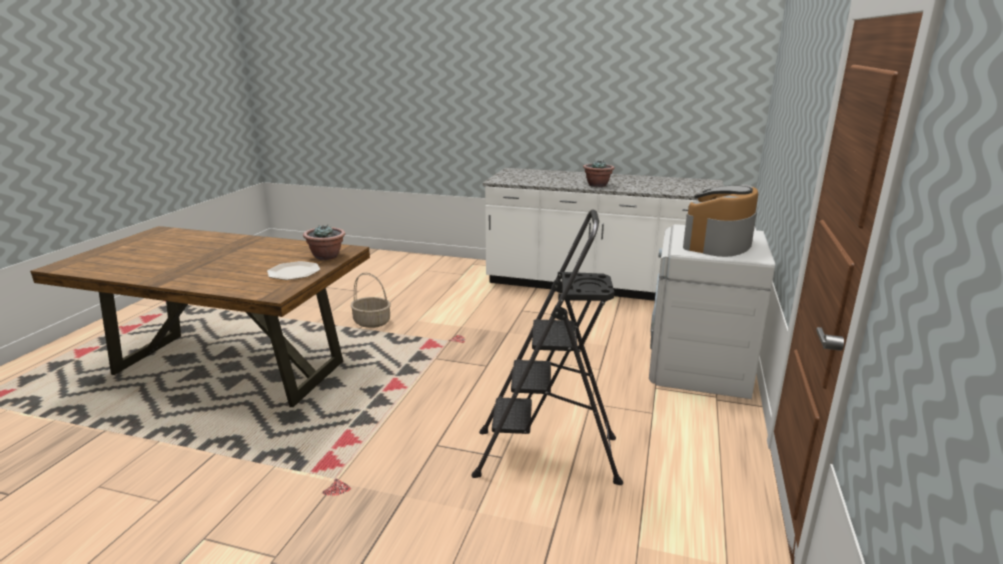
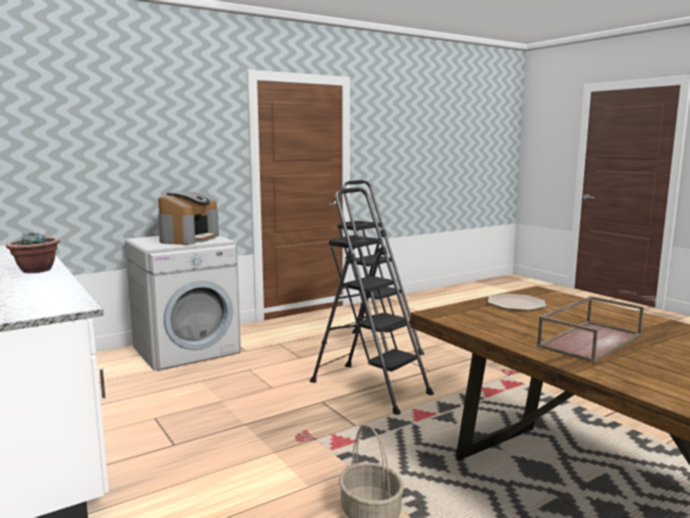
camera: 140 degrees left, 10 degrees down
potted plant [303,225,345,260] -> none
coffee machine [683,184,758,257] -> coffee machine turned 60 degrees counterclockwise [158,191,219,245]
none -> step ladder [309,187,434,415]
none -> brown tray [537,296,644,363]

